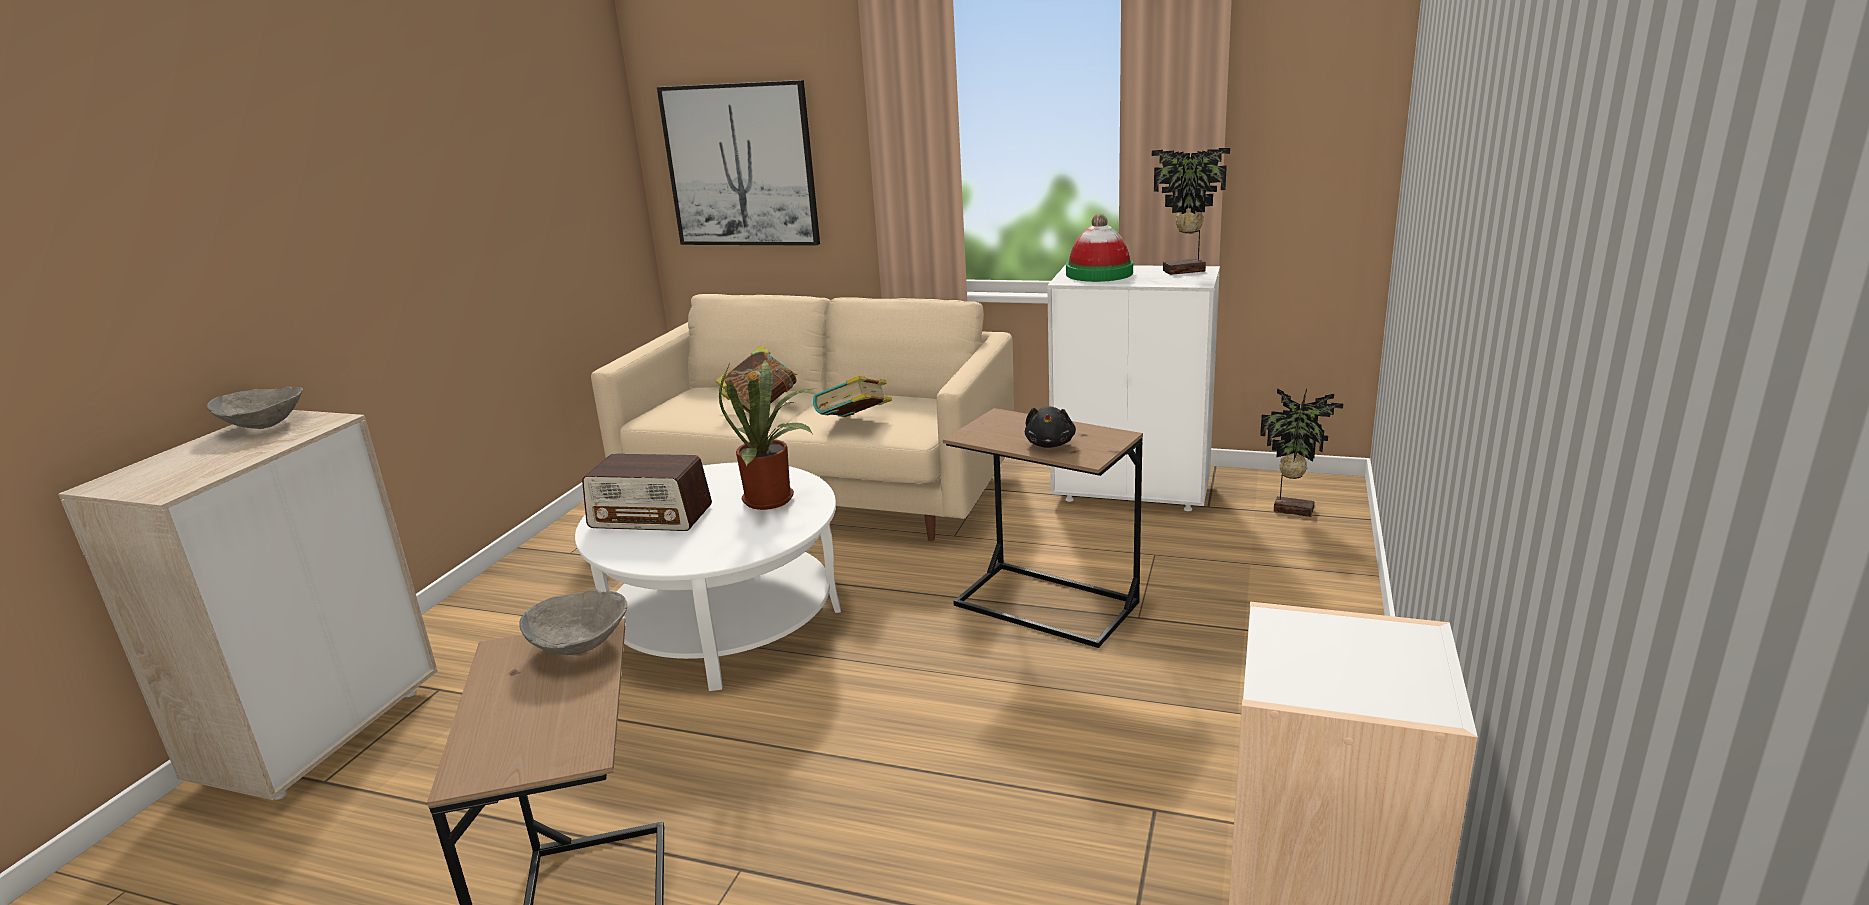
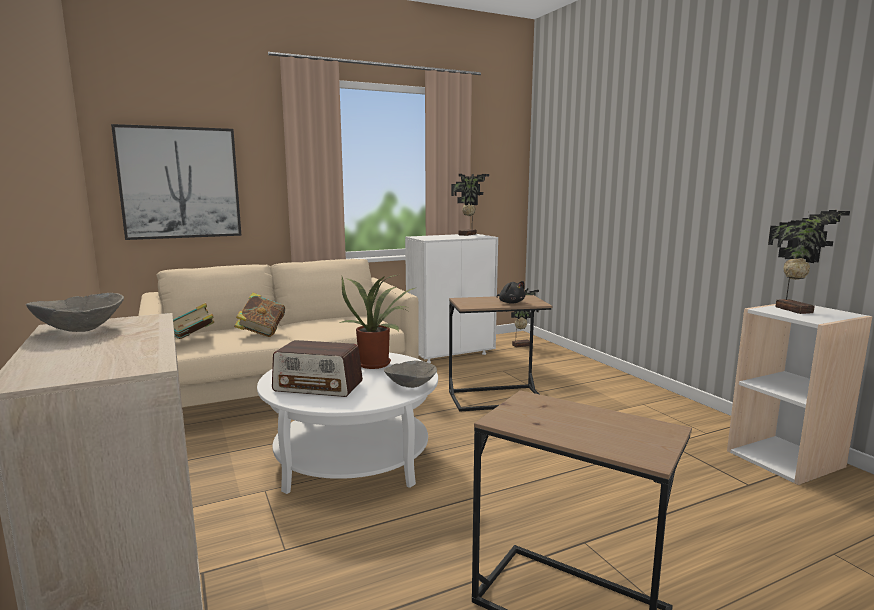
camera: 45 degrees left, 10 degrees down
grey bowl [519,590,627,655] -> grey bowl moved to [384,361,437,388]
radio [582,454,712,531] -> radio turned 45 degrees clockwise [272,340,363,397]
book [813,375,892,417] -> book moved to [173,303,214,339]
hat [1066,214,1133,282] -> none
none -> potted plant [768,210,850,314]

